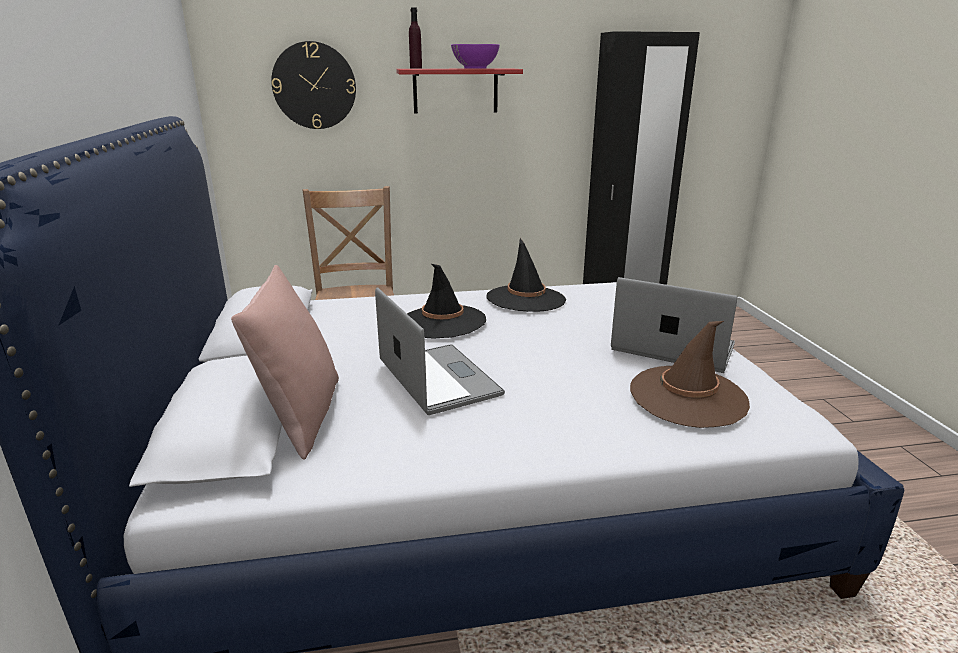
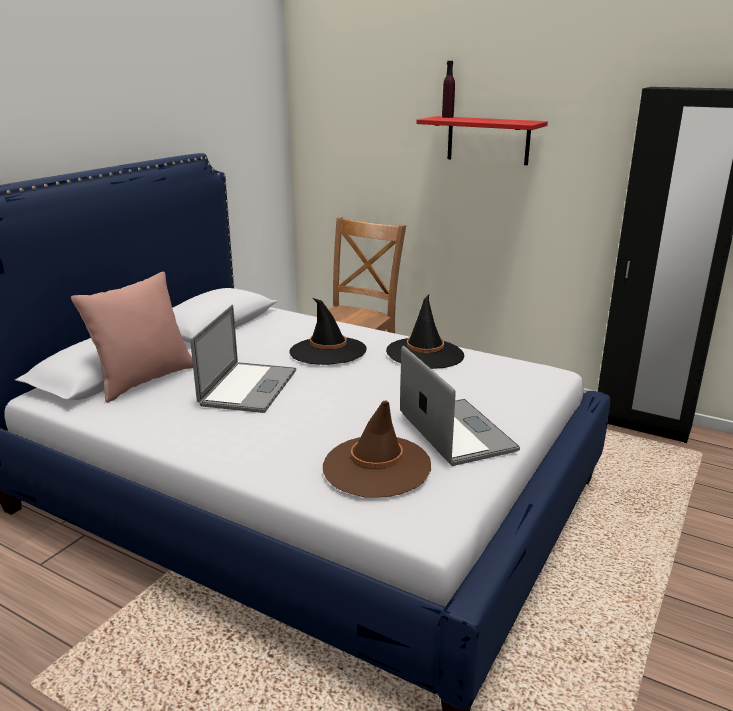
camera: 40 degrees right, 0 degrees up
wall clock [271,41,356,129] -> none
purple bowl [451,44,500,69] -> none

